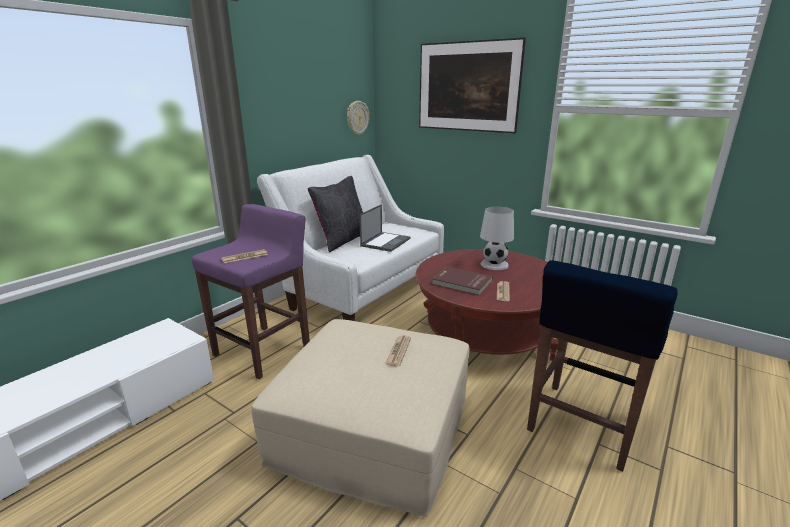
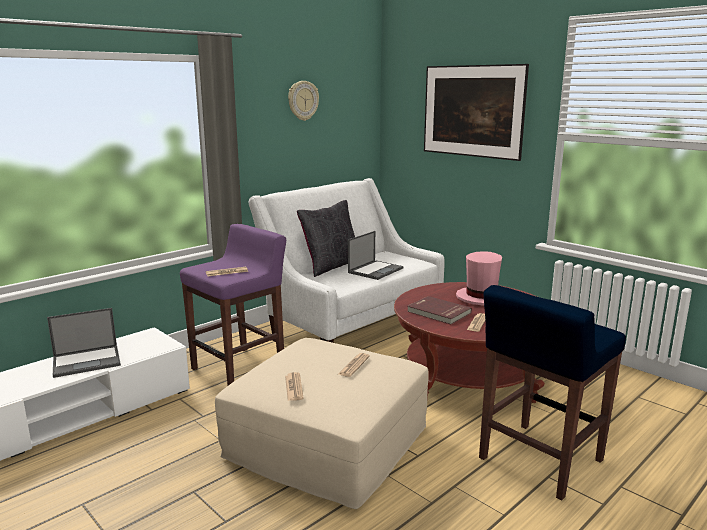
camera: 10 degrees right, 5 degrees down
wall clock [347,101,369,135] -> wall clock moved to [288,81,319,121]
white table lamp [480,207,514,270] -> pink hat [456,251,502,305]
none -> laptop [47,308,121,378]
none -> newspaper [285,372,304,401]

